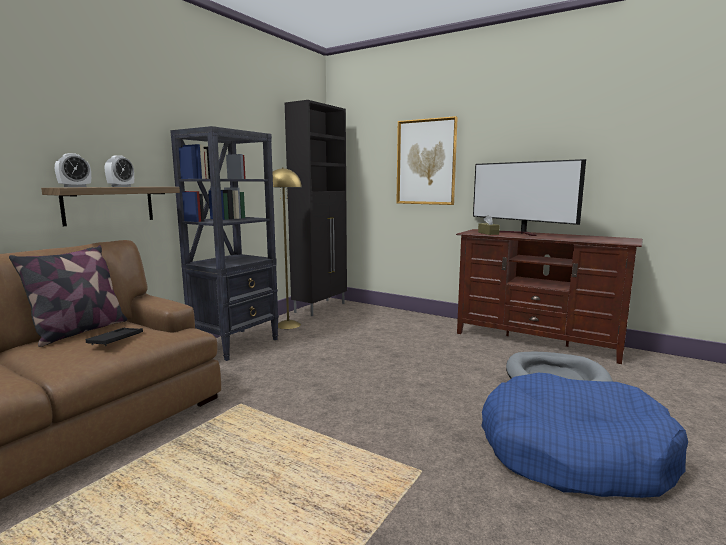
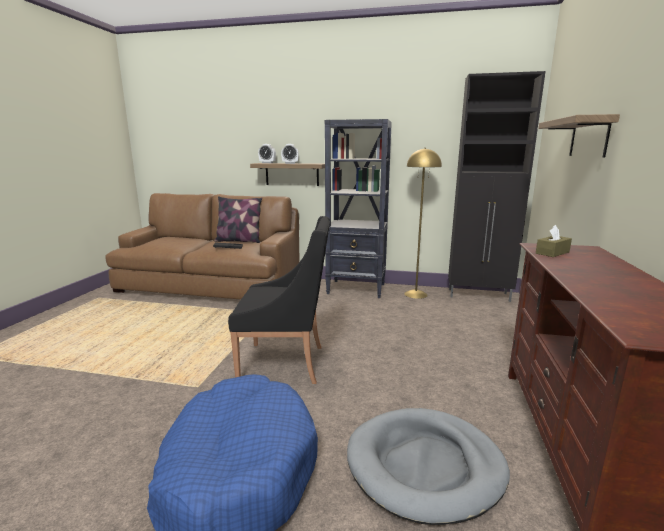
camera: 70 degrees right, 5 degrees up
picture [397,116,458,205] -> shelf [538,114,620,157]
television [473,159,586,236] -> none
none -> black armchair [228,216,330,384]

